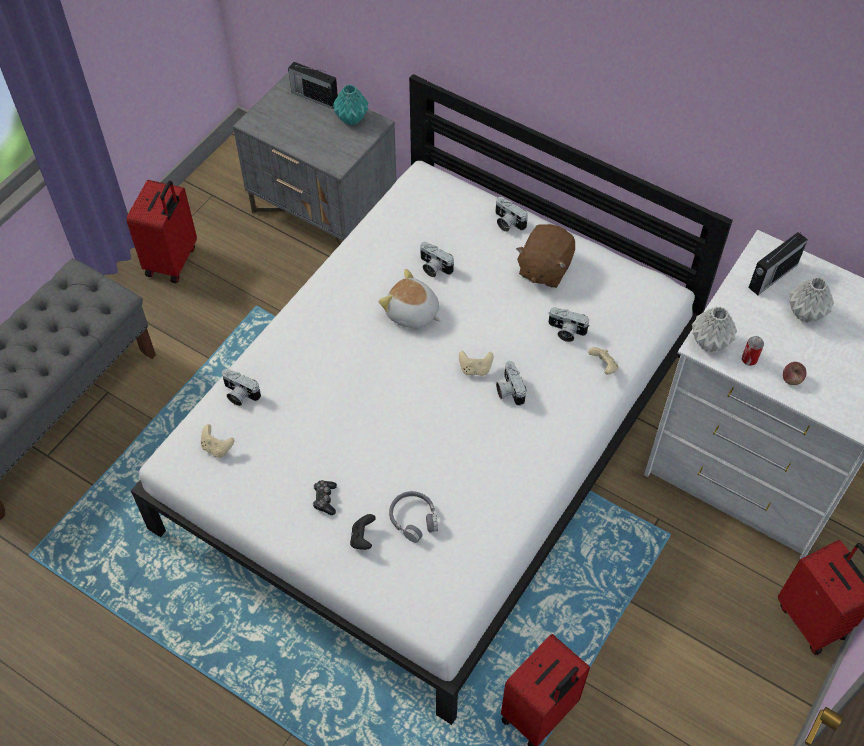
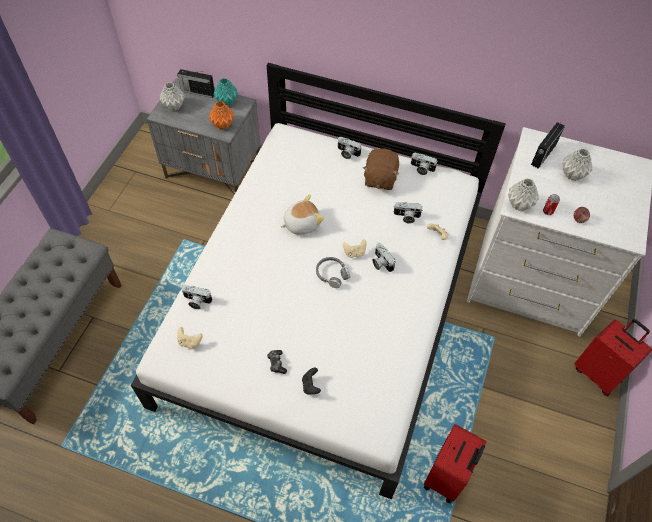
camera: 15 degrees left, 0 degrees up
red suitcase [126,180,197,283] -> none
plush toy [379,269,441,329] -> plush toy turned 135 degrees clockwise [281,194,324,234]
grey headphones [389,491,438,543] -> grey headphones moved to [316,257,350,288]
camera [420,242,454,277] -> camera moved to [411,153,437,175]
none -> grey vase [160,82,185,111]
none -> orange vase [209,101,234,130]

